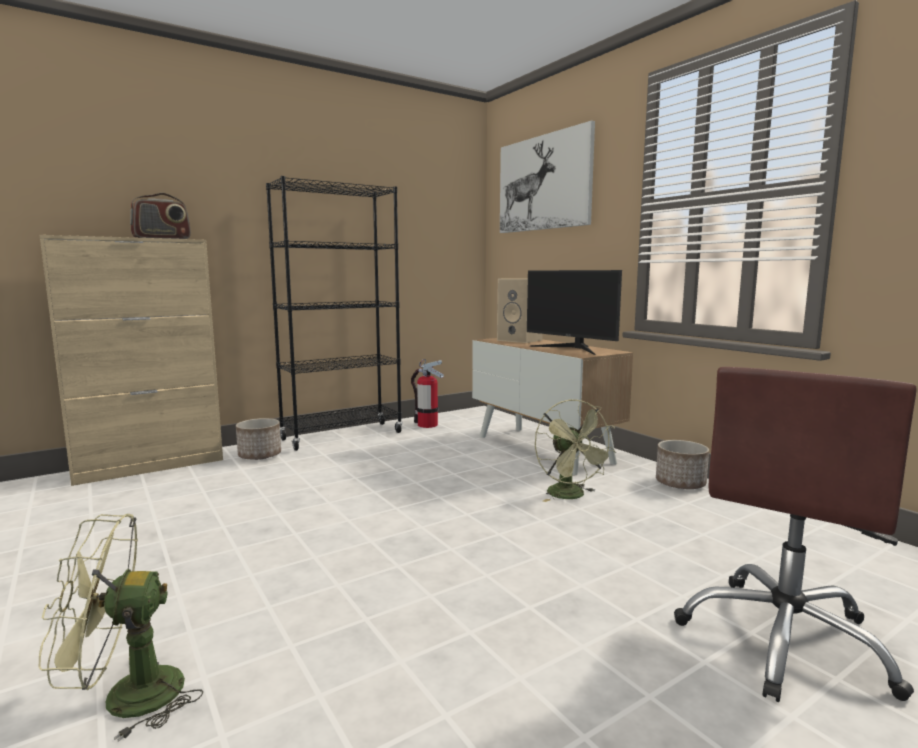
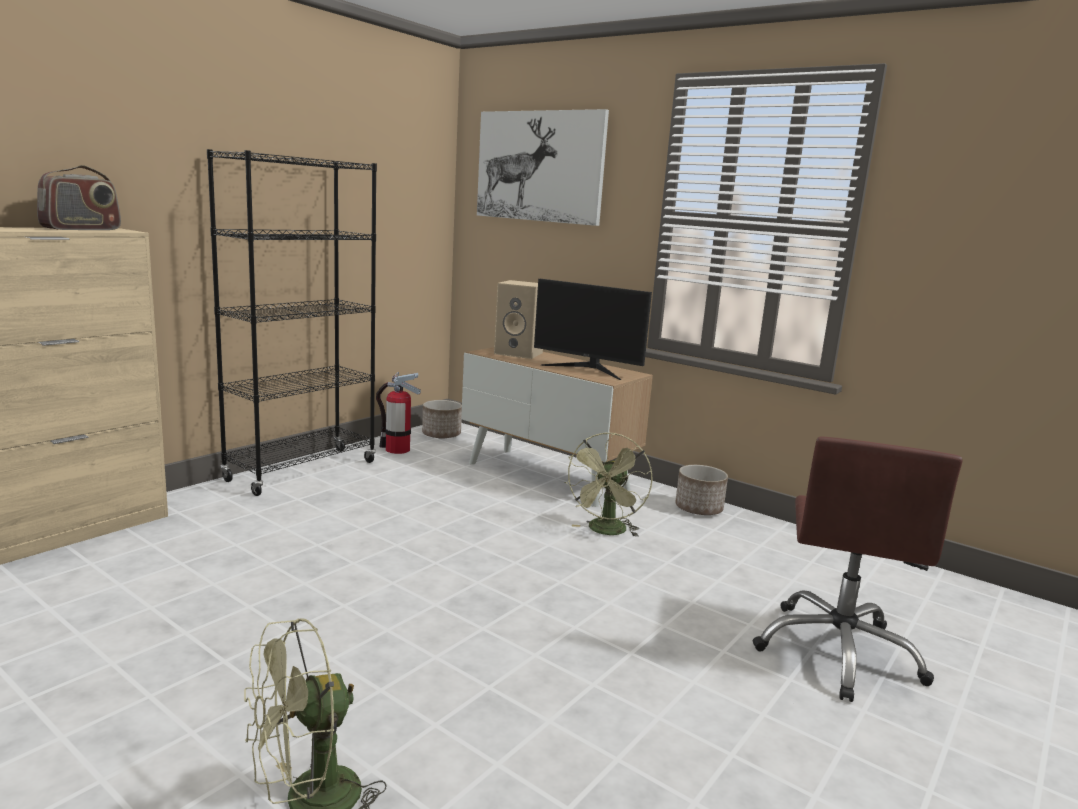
camera: 20 degrees left, 5 degrees up
planter [236,418,281,460] -> planter moved to [422,400,462,438]
green fan [535,399,616,502] -> green fan turned 60 degrees clockwise [564,433,653,537]

